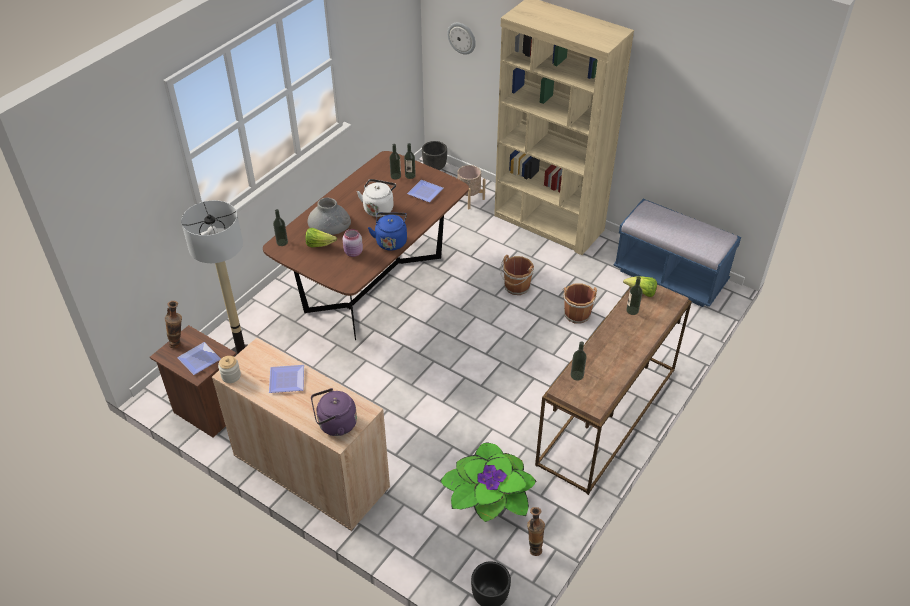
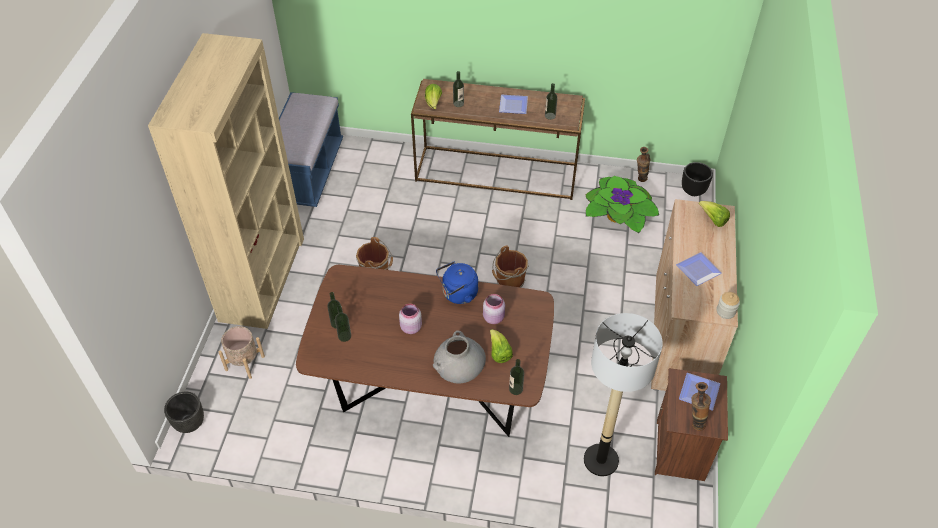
camera: 115 degrees left, 5 degrees up
purple kettle [311,388,357,436] -> lettuce [699,201,730,227]
white kettle [357,179,396,217] -> pink jar [399,304,422,334]
plate [407,180,443,202] -> plate moved to [499,95,528,114]
wall clock [447,23,476,55] -> none
brown bucket [562,283,597,323] -> brown bucket moved to [492,246,529,288]

